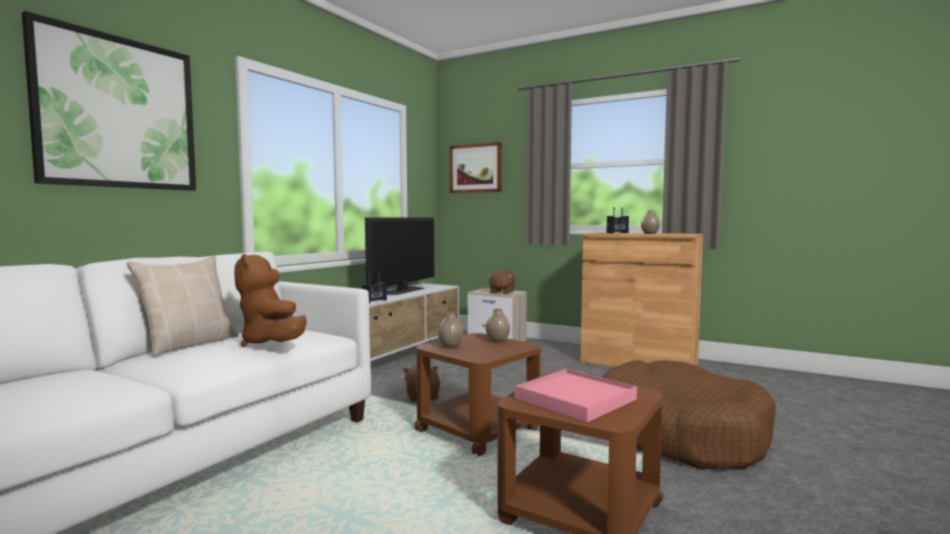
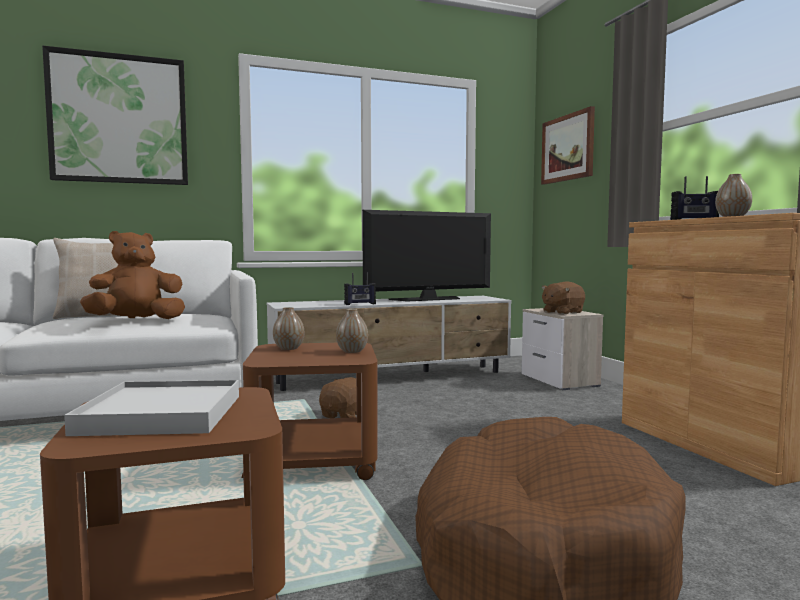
camera: 40 degrees right, 0 degrees up
brown plush toy [234,254,307,347] -> brown plush toy turned 45 degrees clockwise [80,231,185,319]
pink tray [515,369,637,422] -> white tray [64,380,239,436]

